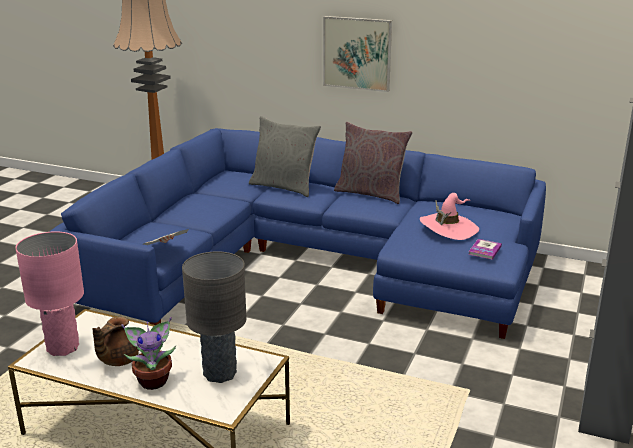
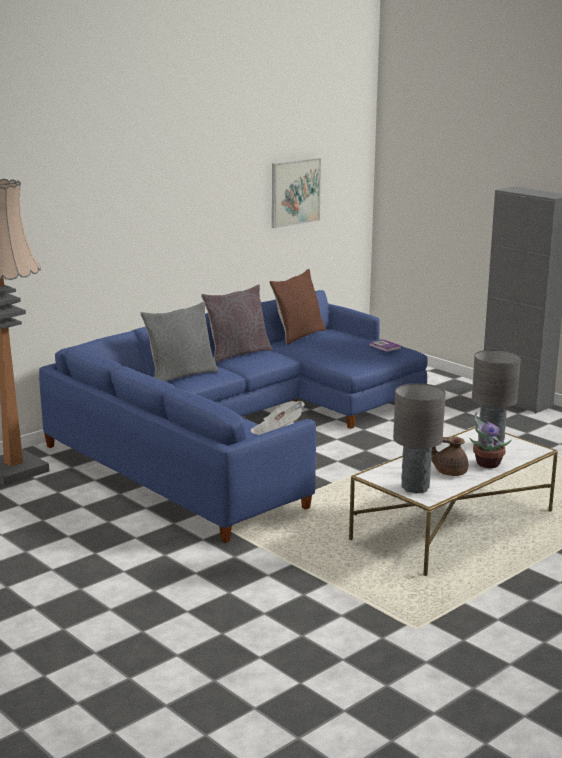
camera: 65 degrees left, 5 degrees down
pink table lamp [15,231,84,356] -> grey table lamp [393,383,446,494]
brown teapot [92,317,139,366] -> brown teapot turned 135 degrees clockwise [431,436,468,476]
picture [323,16,392,92] -> picture moved to [272,158,321,228]
pink hat [420,193,479,240] -> none
none -> brown pillow [269,269,326,345]

